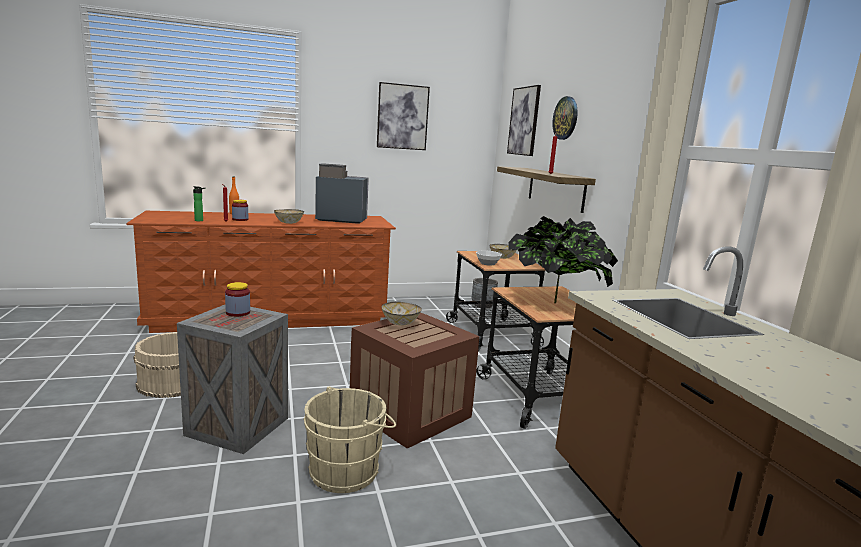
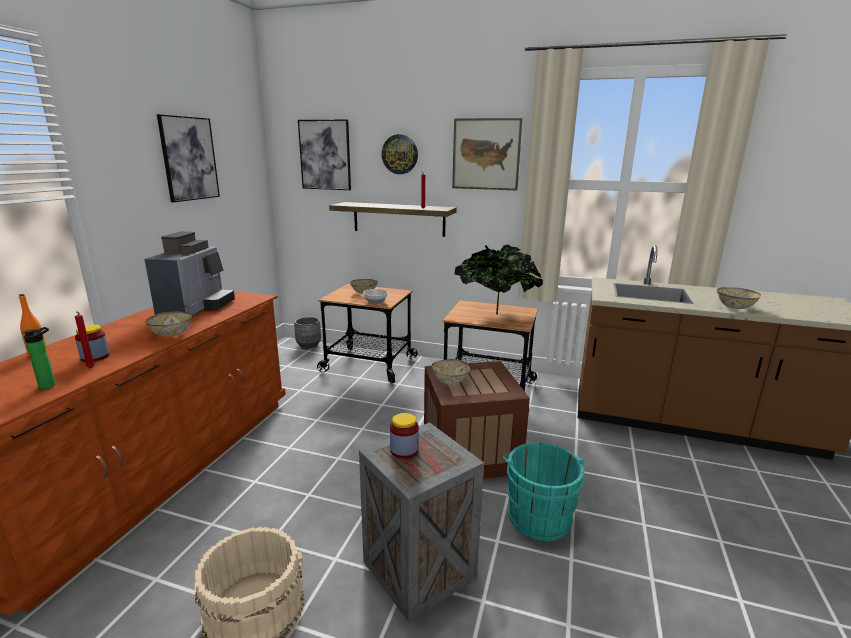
camera: 55 degrees left, 5 degrees up
beige bucket [303,386,396,493] -> turquoise bucket [503,442,584,541]
coffee machine [315,163,369,224] -> coffee machine turned 150 degrees clockwise [145,231,235,316]
none -> picture [452,118,522,190]
none -> bowl [717,287,761,309]

